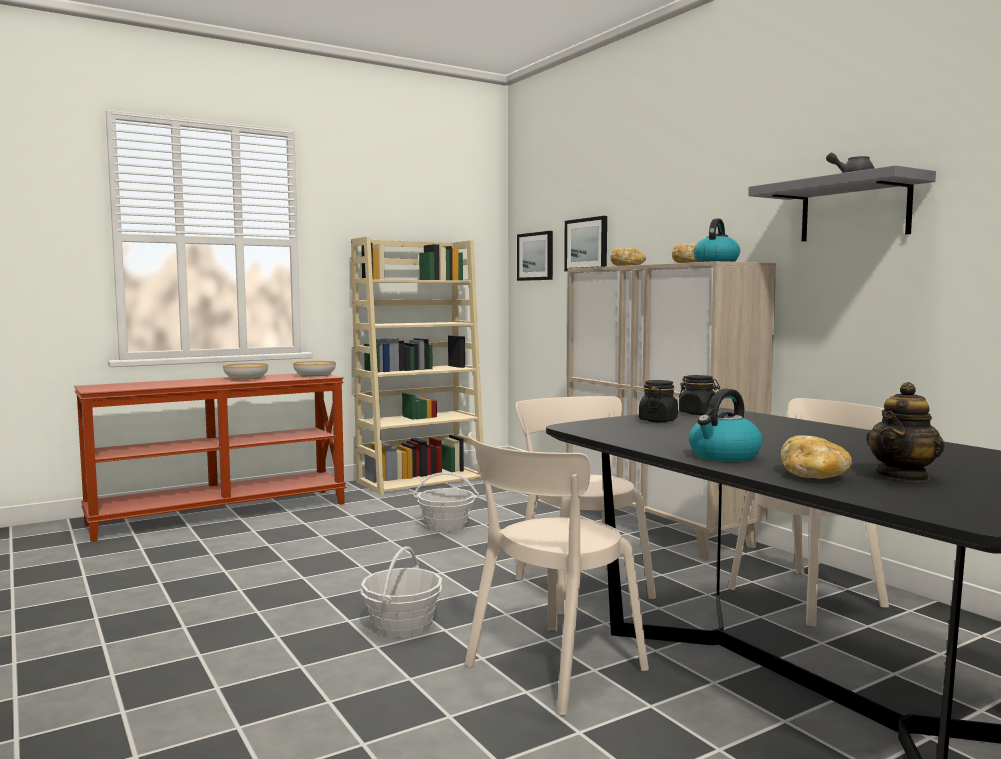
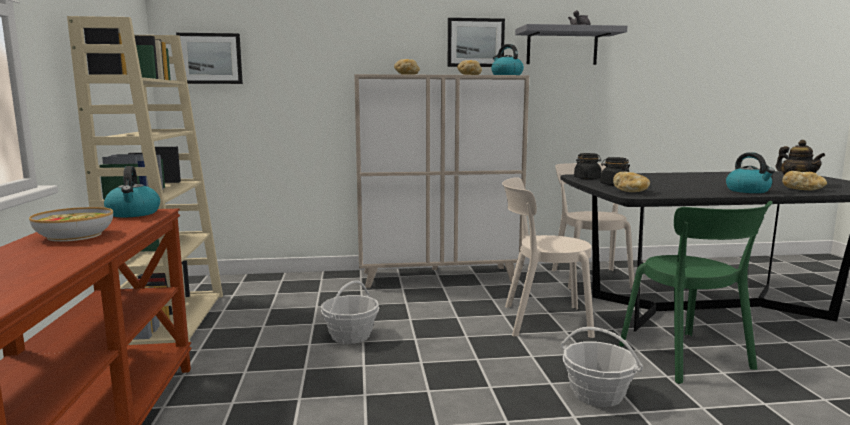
camera: 65 degrees left, 5 degrees up
bowl [293,361,336,377] -> kettle [104,166,160,217]
beige chair [464,432,649,716] -> green chair [619,201,772,384]
picture [564,216,607,271] -> picture moved to [448,18,505,67]
none -> bread [613,172,650,192]

